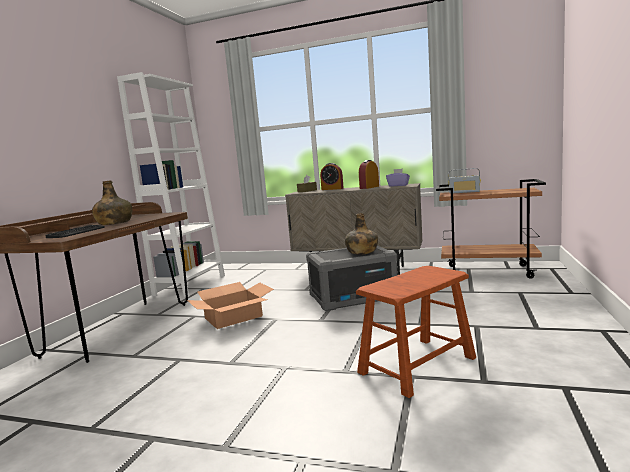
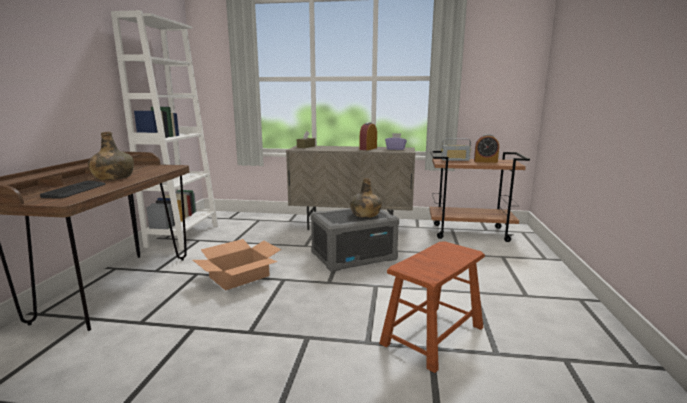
camera: 10 degrees left, 5 degrees up
alarm clock [320,163,344,190] -> alarm clock moved to [474,134,499,163]

